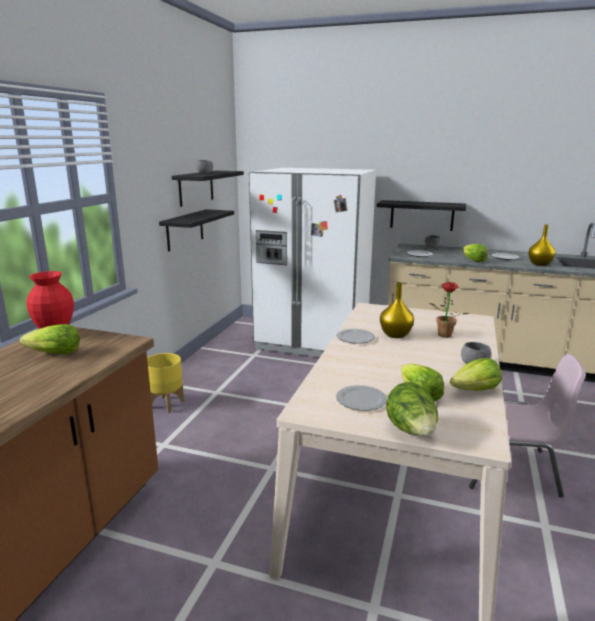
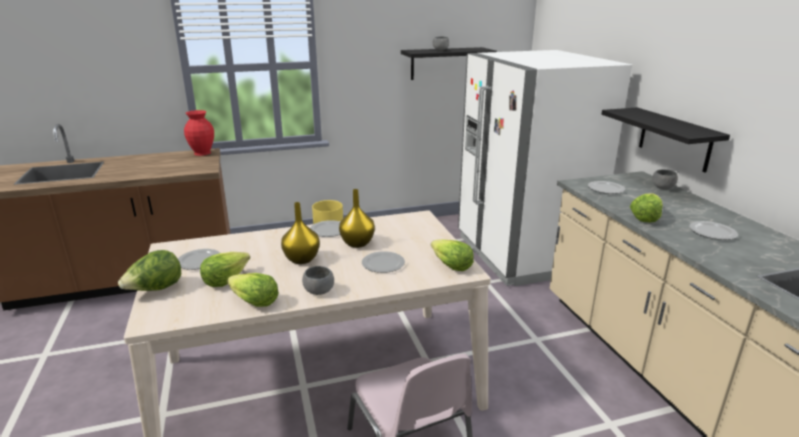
camera: 55 degrees right, 5 degrees up
lettuce [20,324,80,354] -> lettuce moved to [431,239,474,271]
black shelf [159,209,234,251] -> none
potted plant [429,282,469,338] -> plate [362,251,405,273]
yellow vase [528,225,556,266] -> yellow vase moved to [281,202,320,264]

